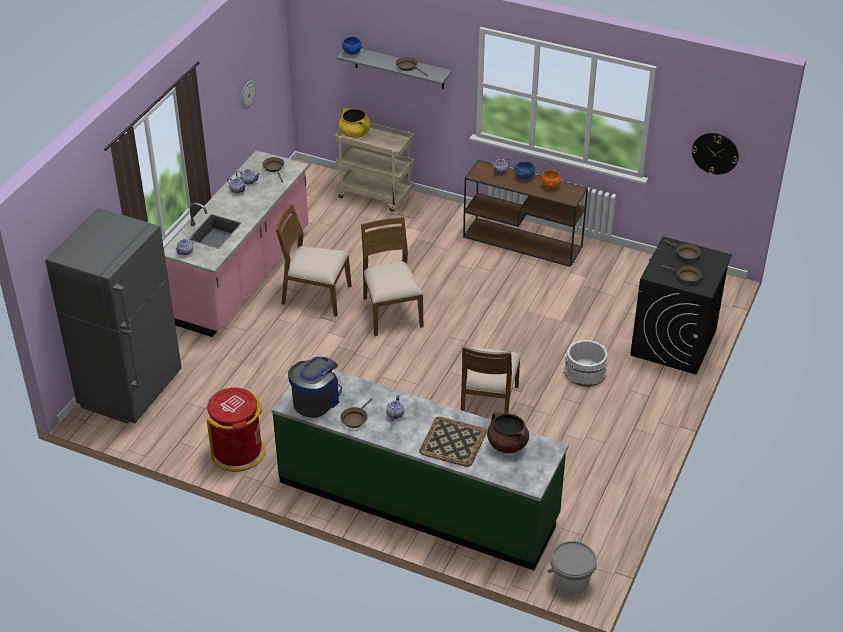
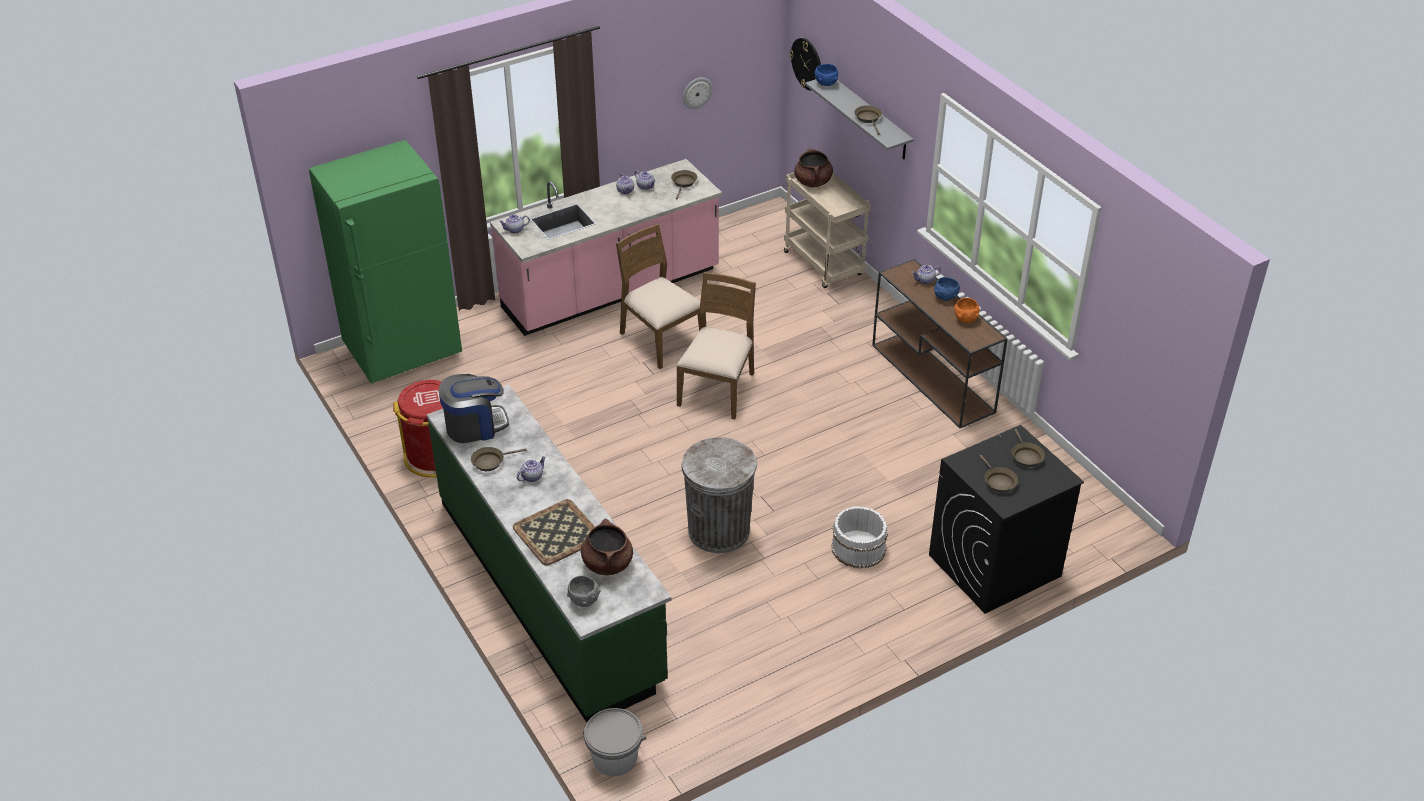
camera: 35 degrees right, 0 degrees up
grey fridge [45,208,182,423] -> green fridge [309,140,462,383]
yellow cooking pot [339,108,371,138] -> brown cooking pot [794,148,833,187]
brown chair [461,346,521,414] -> grey trash can [681,437,757,553]
wall clock [692,133,739,174] -> wall clock moved to [790,38,821,91]
none -> grey bowl [567,575,601,607]

